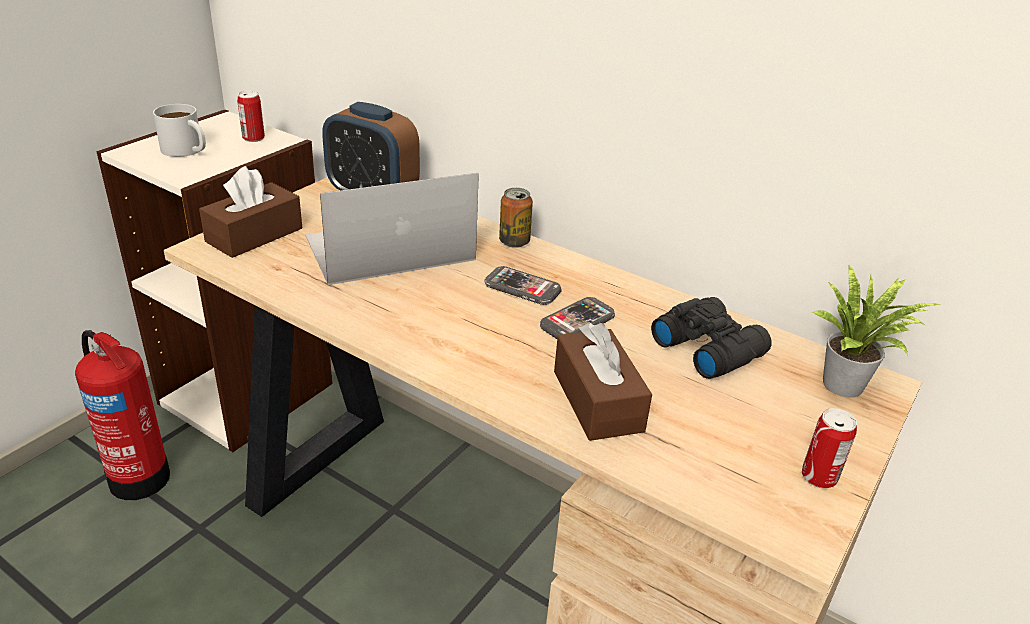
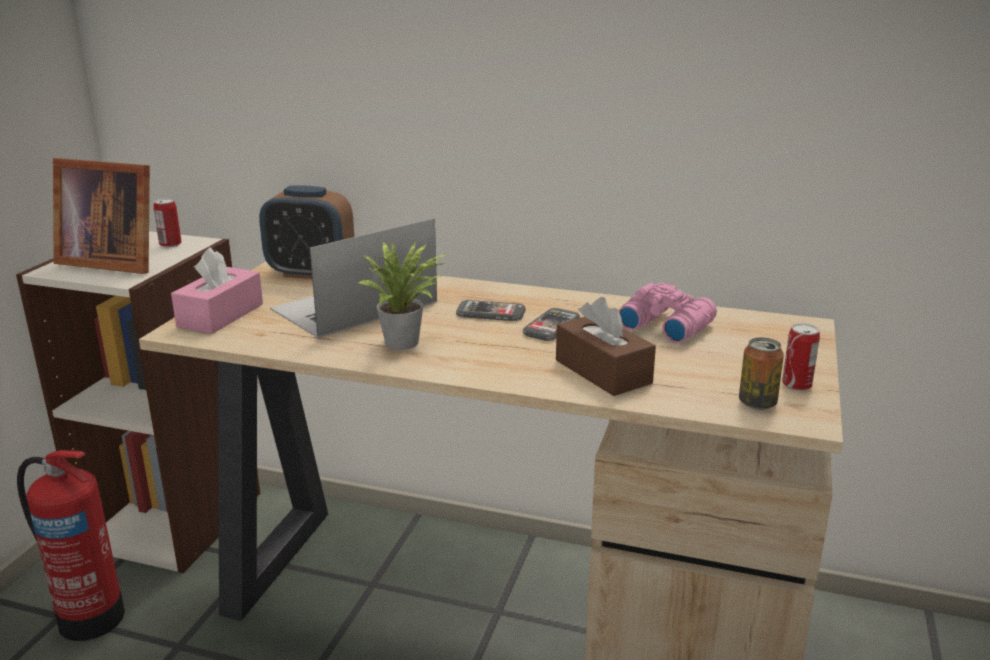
camera: 15 degrees left, 10 degrees down
white mug [153,104,206,157] -> picture frame [53,158,150,274]
brown tissue box [199,166,302,258] -> pink tissue box [171,247,263,334]
can [499,188,533,248] -> can moved to [739,338,784,410]
black binoculars [651,297,772,379] -> pink binoculars [619,283,717,343]
potted plant [812,265,942,398] -> potted plant moved to [358,241,449,350]

